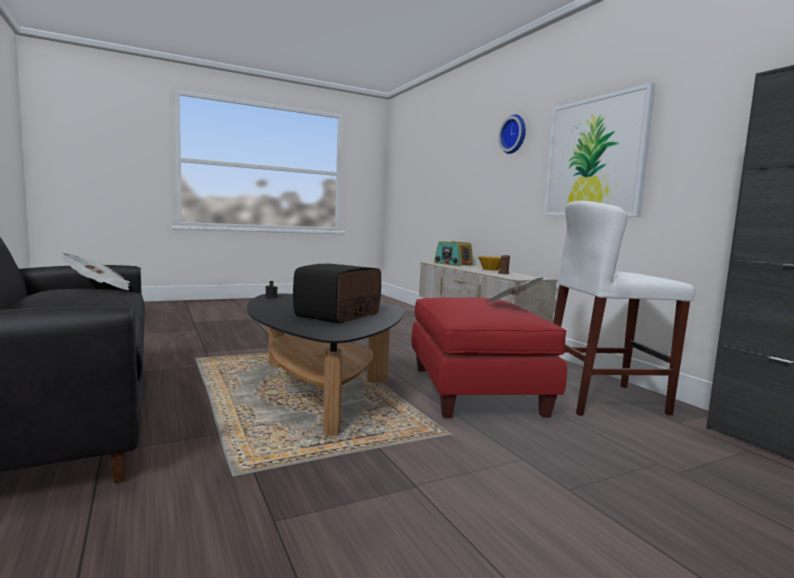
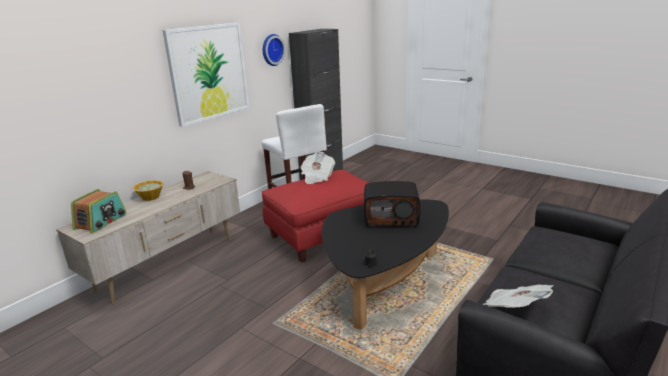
camera: 115 degrees left, 15 degrees up
wall clock [498,114,526,154] -> wall clock moved to [263,34,285,66]

